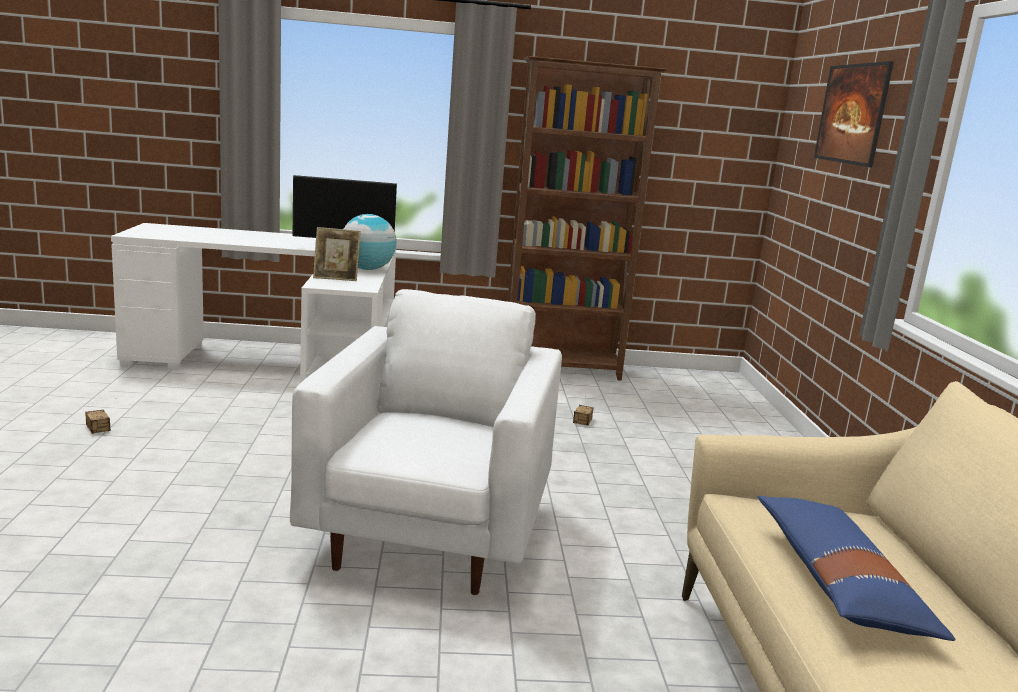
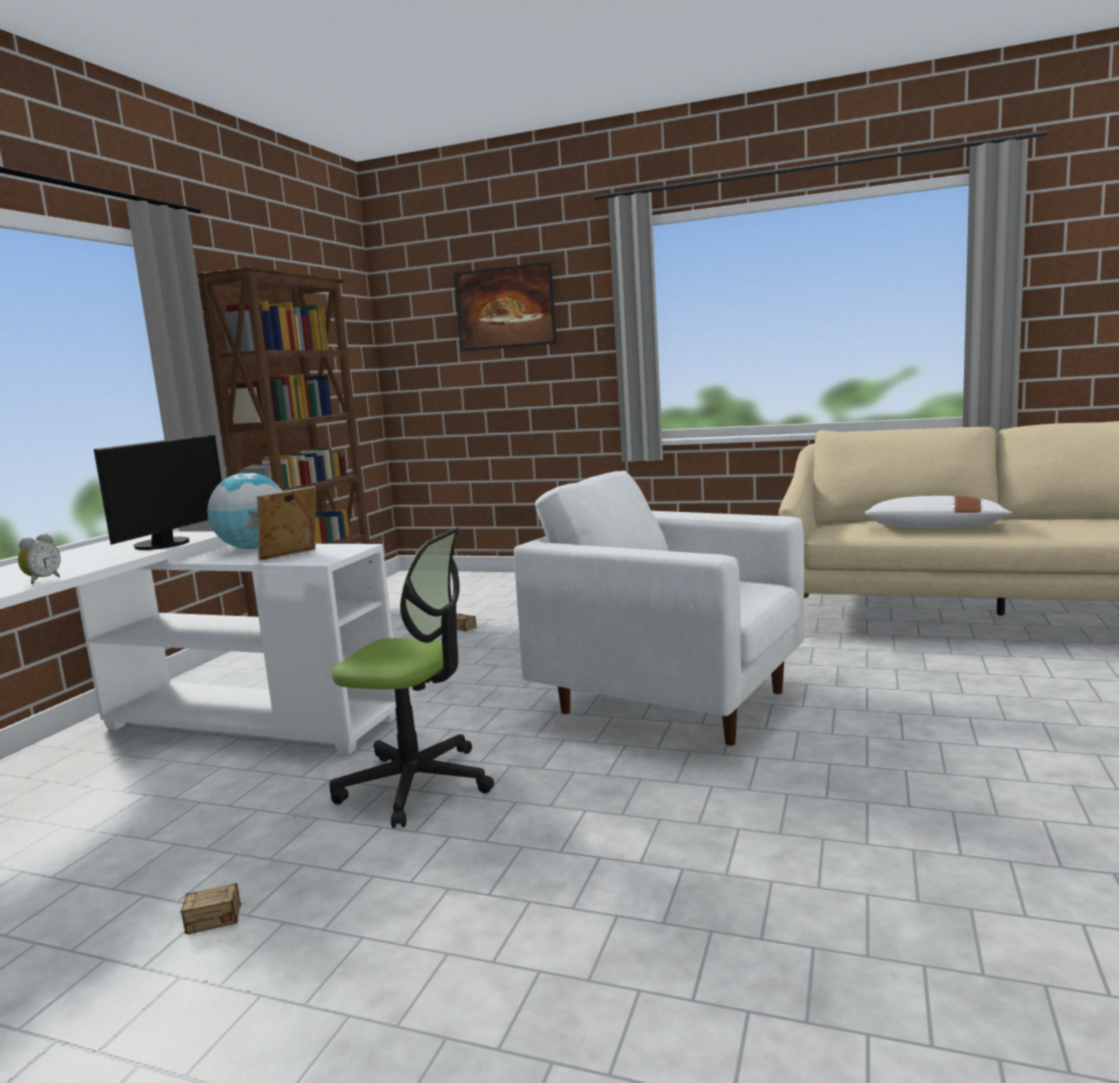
camera: 65 degrees left, 5 degrees down
picture frame [313,227,361,281] -> picture frame turned 150 degrees counterclockwise [257,486,316,561]
blue pillow [758,496,956,641] -> white pillow [865,496,1012,528]
none -> alarm clock [18,533,61,584]
none -> office chair [329,528,494,828]

